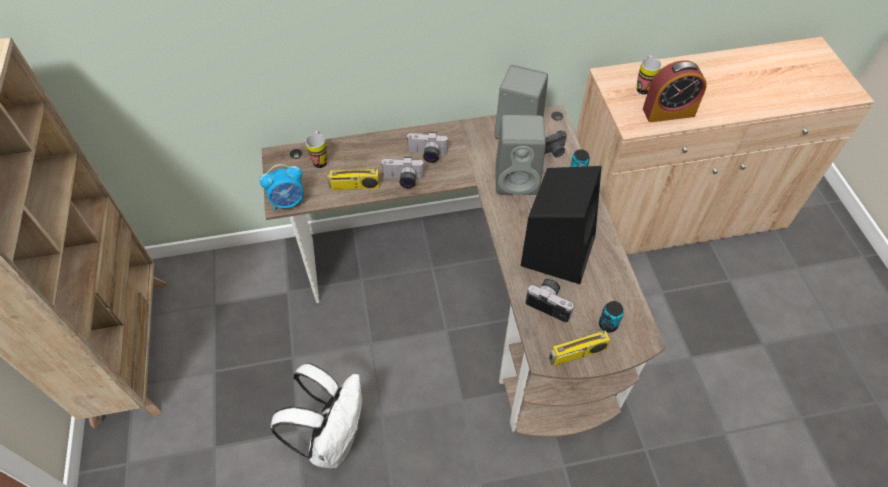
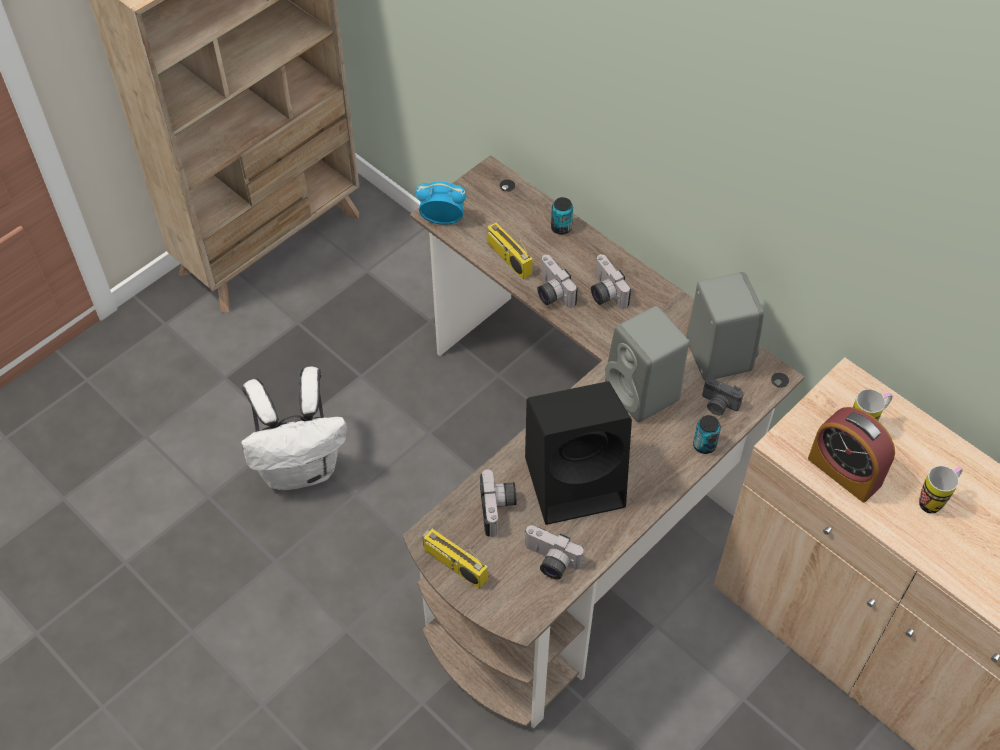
camera: 55 degrees right, 0 degrees up
alarm clock [260,164,304,211] -> alarm clock turned 150 degrees clockwise [415,181,466,225]
mug [305,130,327,168] -> mug moved to [919,466,963,514]
can [599,301,624,332] -> can moved to [551,197,573,235]
none -> camera [524,525,584,580]

